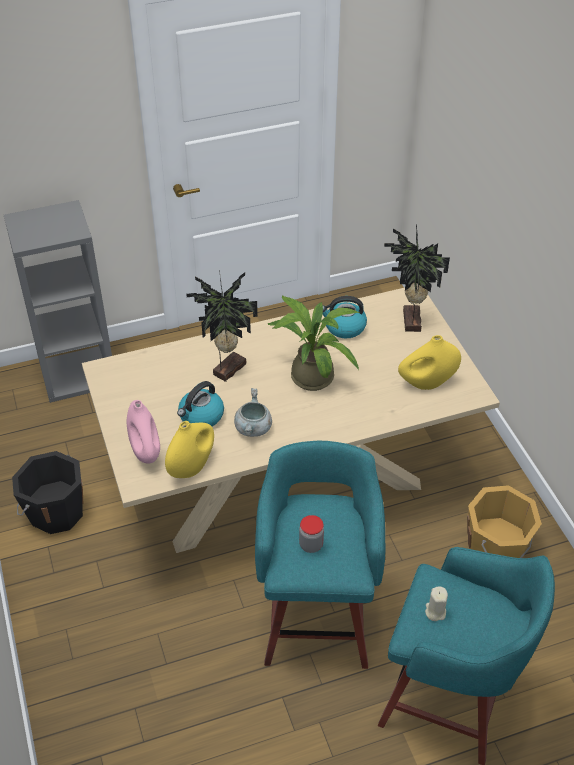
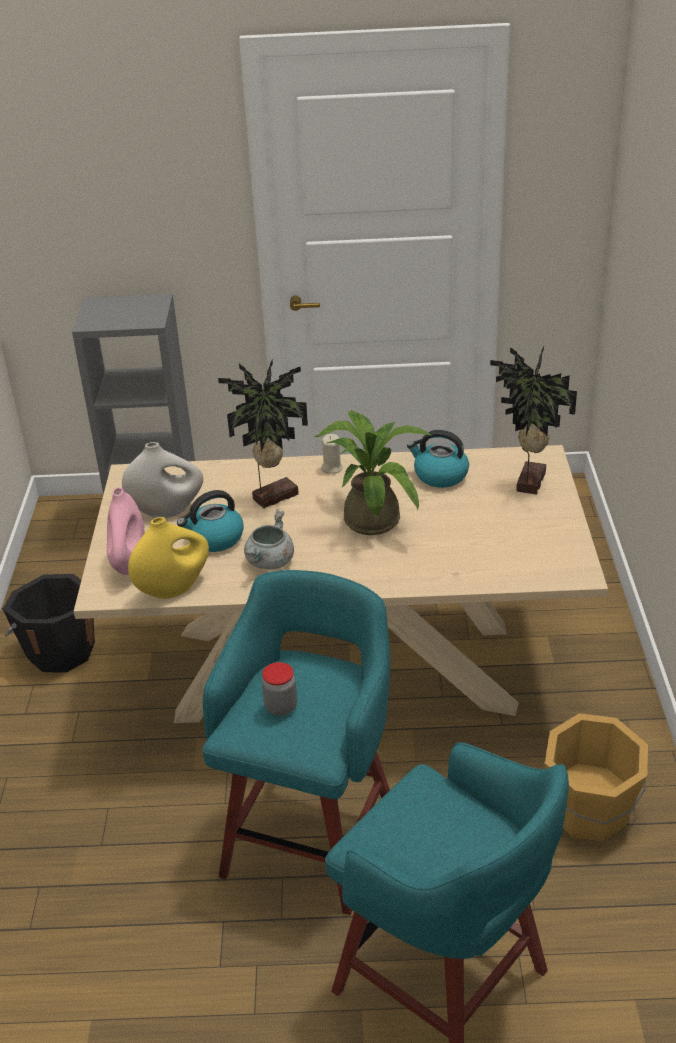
camera: 20 degrees right, 10 degrees down
yellow vase [398,335,461,390] -> none
beige candle [425,586,448,621] -> beige candle moved to [321,434,343,474]
none -> white vase [122,442,203,518]

